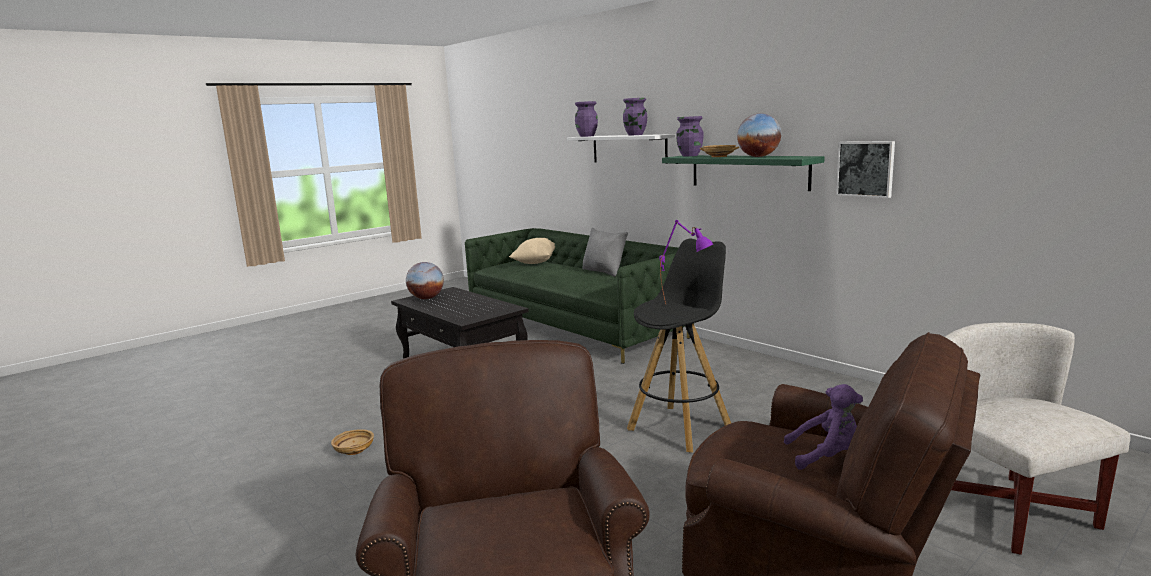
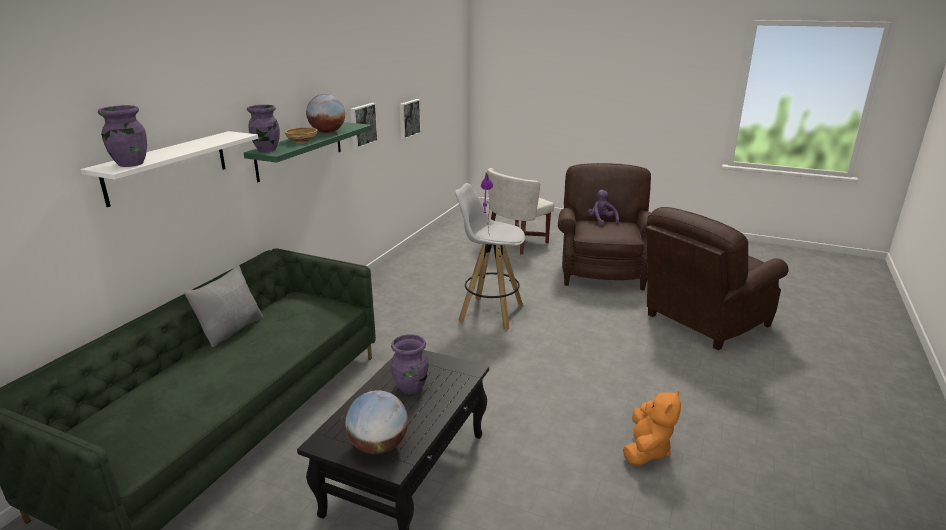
camera: 115 degrees left, 10 degrees up
beige bowl [331,429,374,455] -> orange plush toy [623,390,681,465]
beige pillow [509,238,555,264] -> none
purple vase [623,98,647,135] -> purple vase moved to [391,334,428,394]
black stool [627,239,731,453] -> white stool [455,183,525,330]
none -> picture [400,99,421,139]

